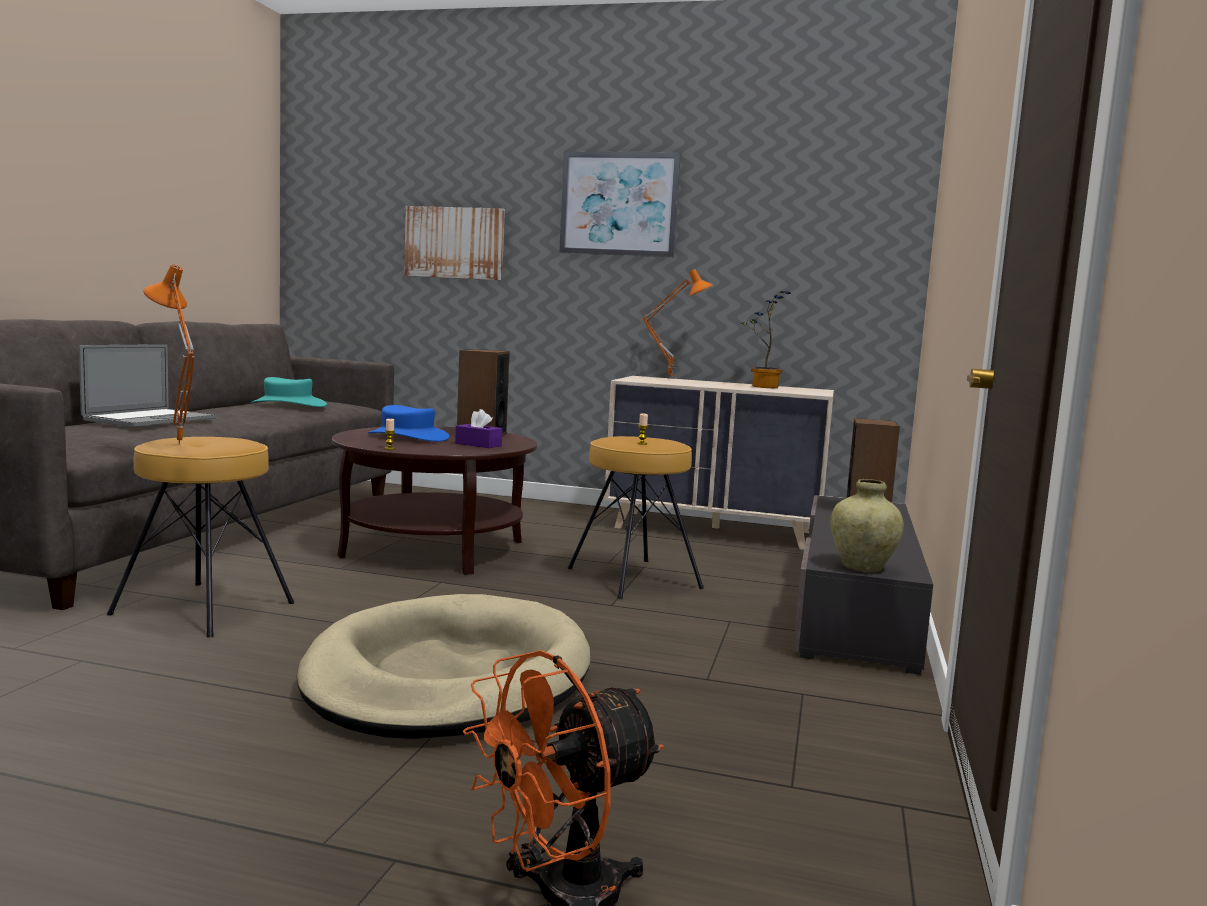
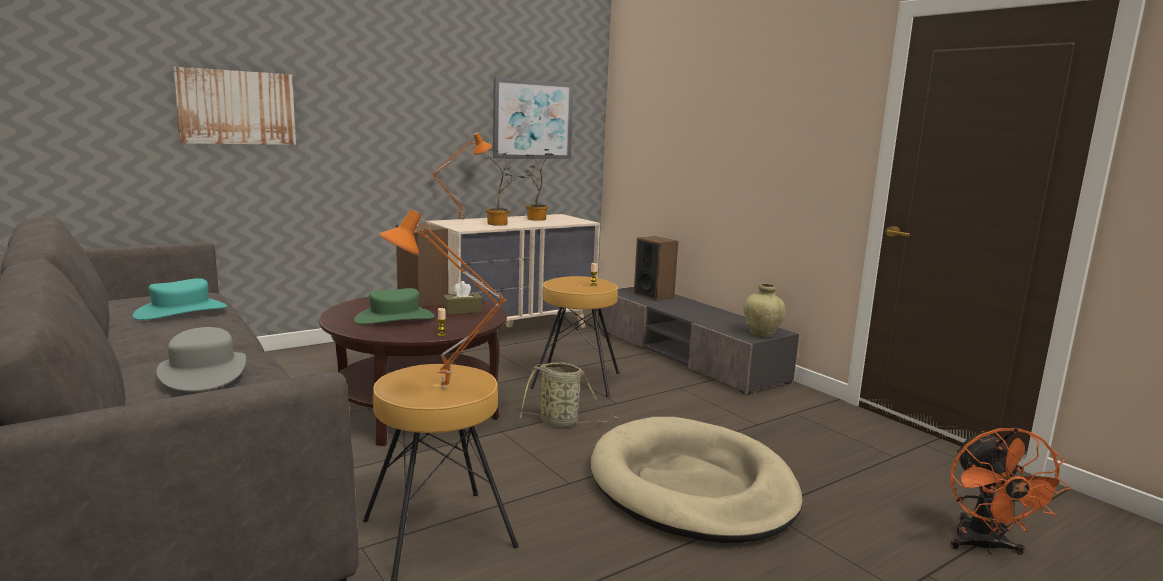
camera: 50 degrees left, 5 degrees up
laptop [79,344,217,427] -> grey hat [157,327,246,391]
blue hat [368,405,449,442] -> green hat [354,288,435,324]
purple tissue box [455,409,502,448] -> brown tissue box [443,281,483,315]
picture [559,151,681,257] -> picture moved to [493,77,574,159]
none -> potted plant [484,149,525,226]
none -> basket [518,362,618,427]

